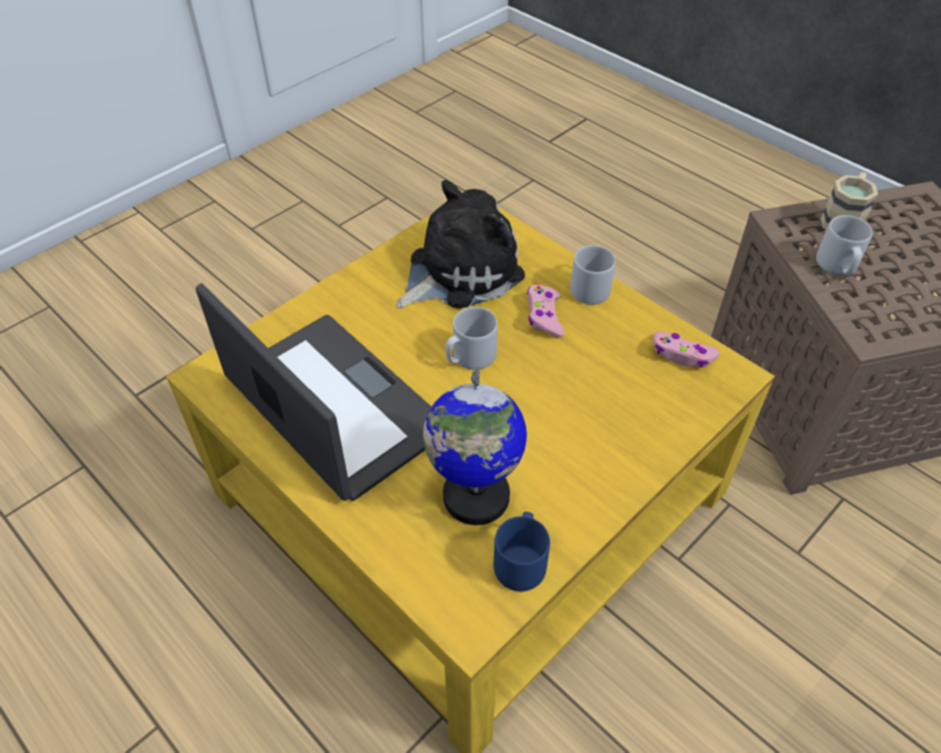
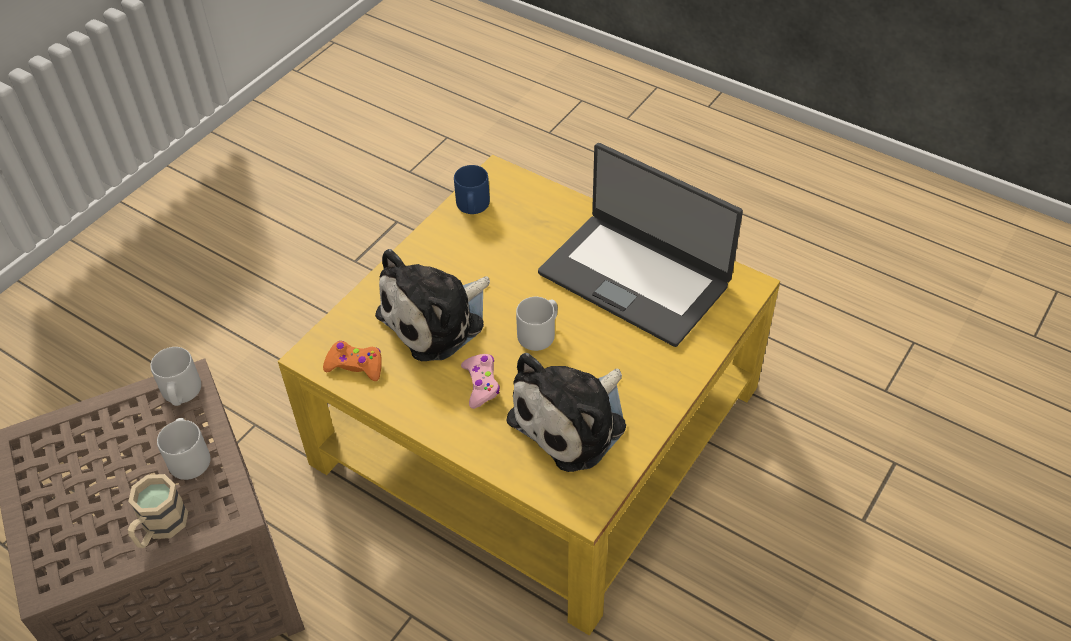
camera: 170 degrees right, 0 degrees up
globe [423,367,527,525] -> none
grey mug [570,245,616,305] -> grey mug moved to [150,347,201,406]
pink game controller [653,332,720,368] -> orange game controller [323,341,382,381]
none -> plush toy [375,249,490,361]

